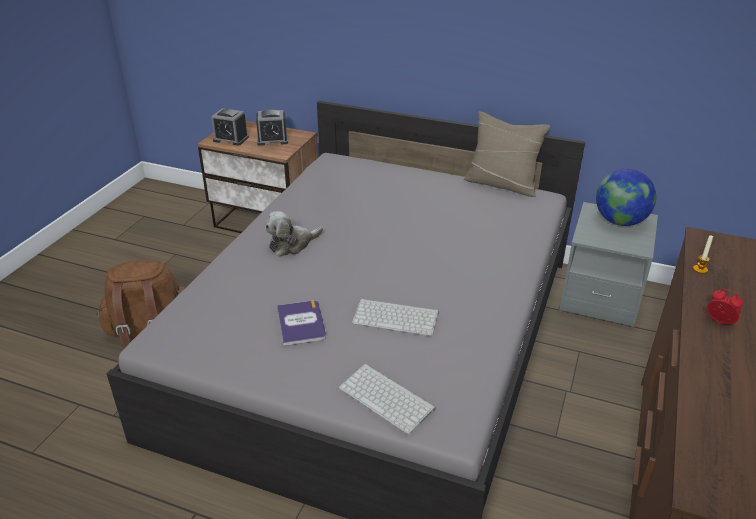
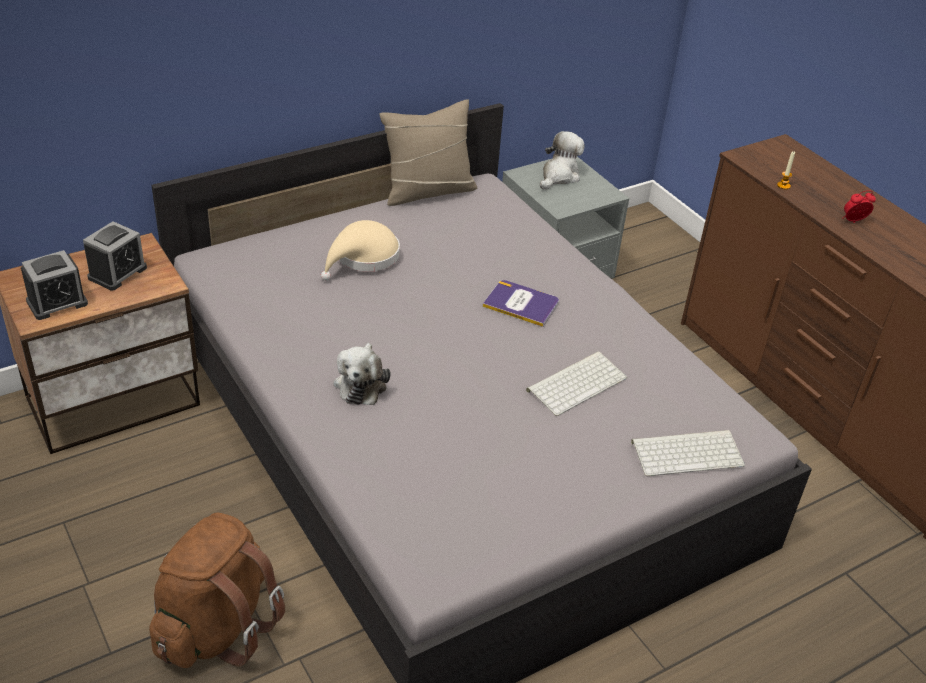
camera: 55 degrees left, 5 degrees up
book [277,300,326,346] -> book moved to [483,280,559,327]
globe [596,169,656,226] -> plush toy [540,131,584,190]
none -> beige hat [321,220,400,281]

